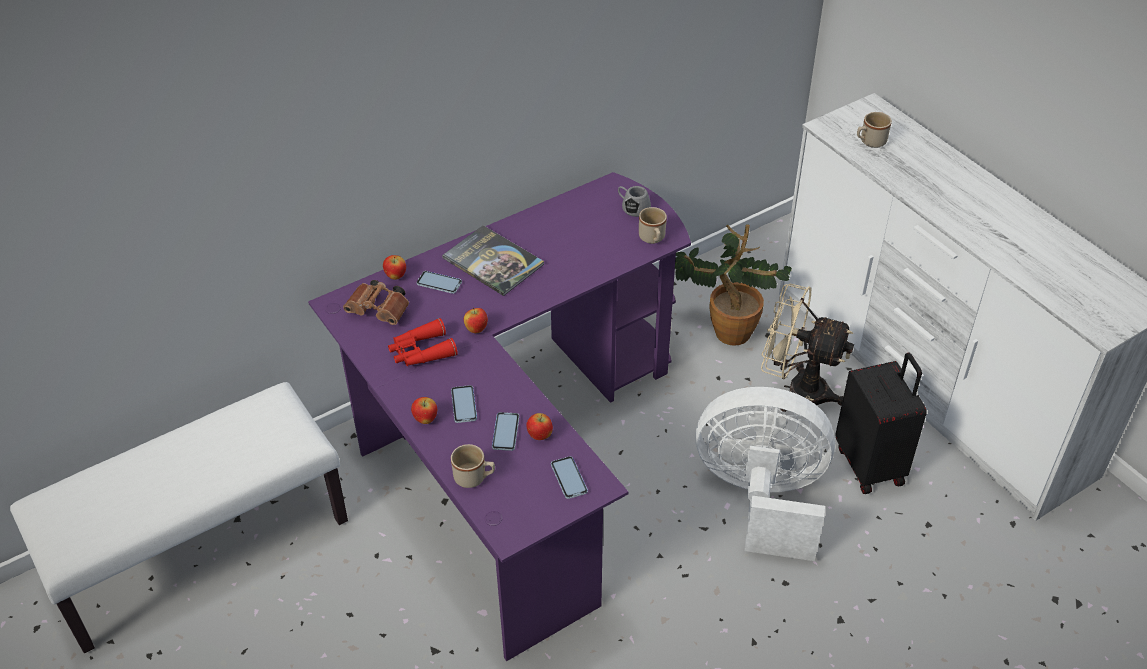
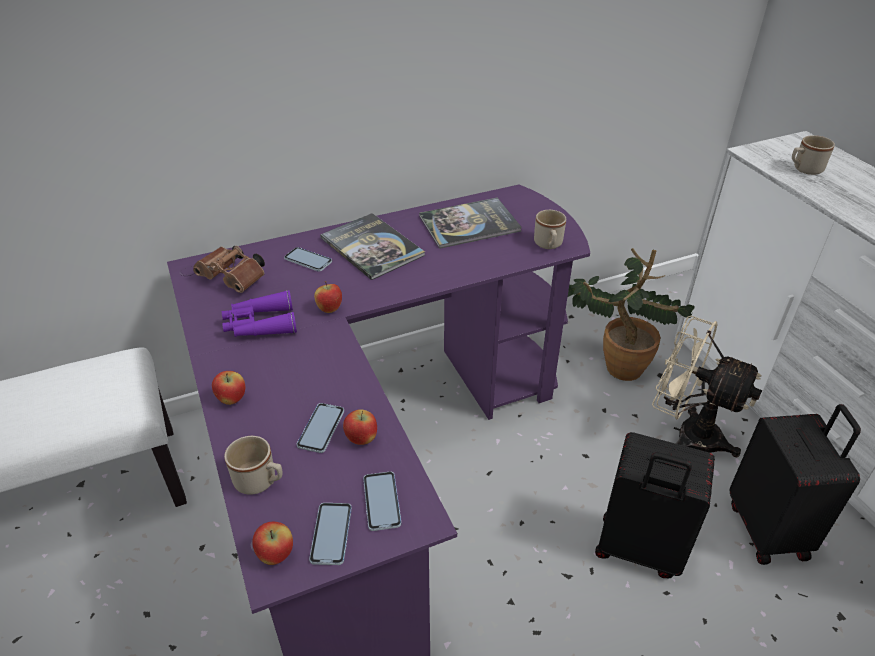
camera: 10 degrees right, 5 degrees down
apple [383,255,406,280] -> apple moved to [252,522,293,565]
red binoculars [388,318,458,366] -> purple binoculars [222,290,297,337]
phone [451,385,477,423] -> phone moved to [309,503,352,565]
grey mug [618,186,651,217] -> none
white fan [695,387,835,561] -> black suitcase [595,432,715,578]
none -> book [419,198,522,249]

